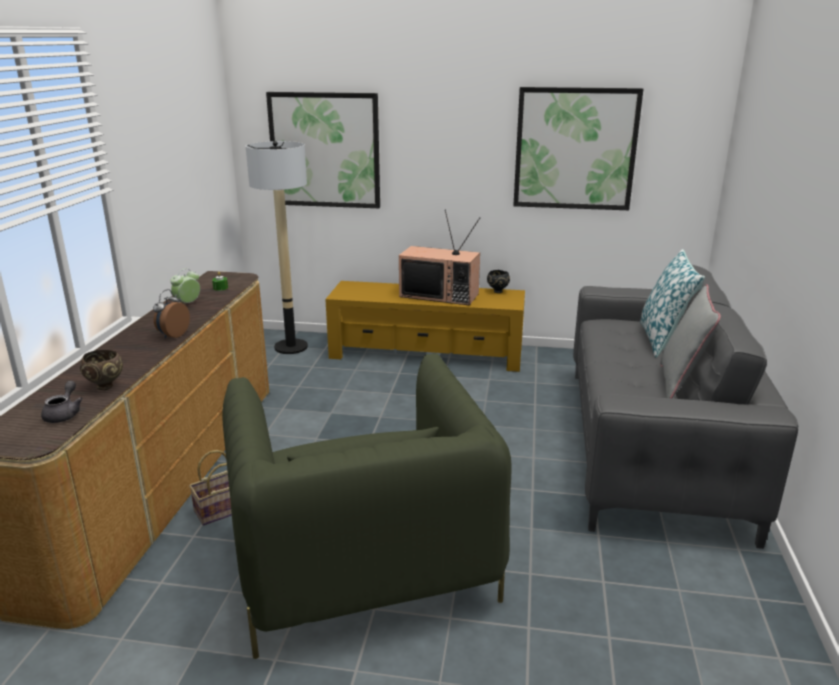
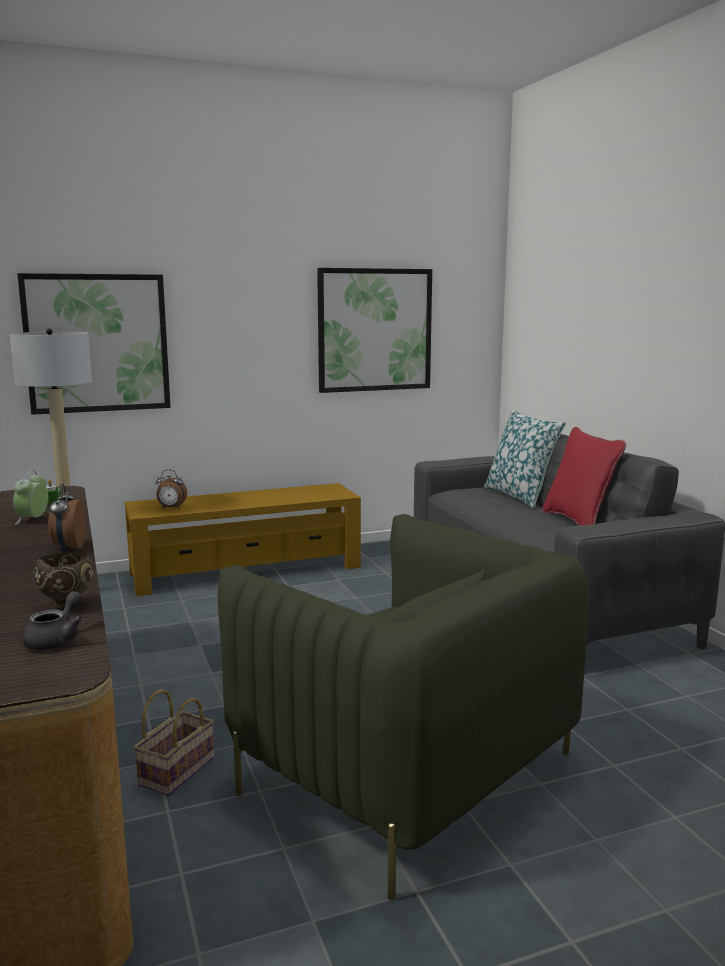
camera: 30 degrees left, 10 degrees down
grey teapot [41,381,83,423] -> grey teapot turned 45 degrees clockwise [22,591,83,650]
television [399,210,480,305] -> none
black bowl [487,270,510,293] -> none
grey pillow [660,284,721,398] -> red pillow [542,427,626,526]
none -> alarm clock [156,469,187,509]

